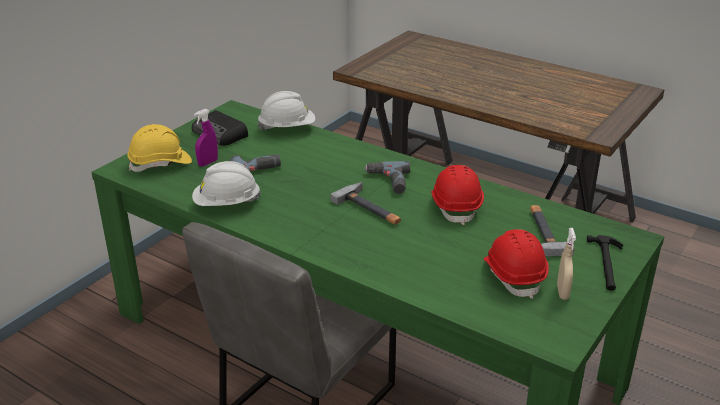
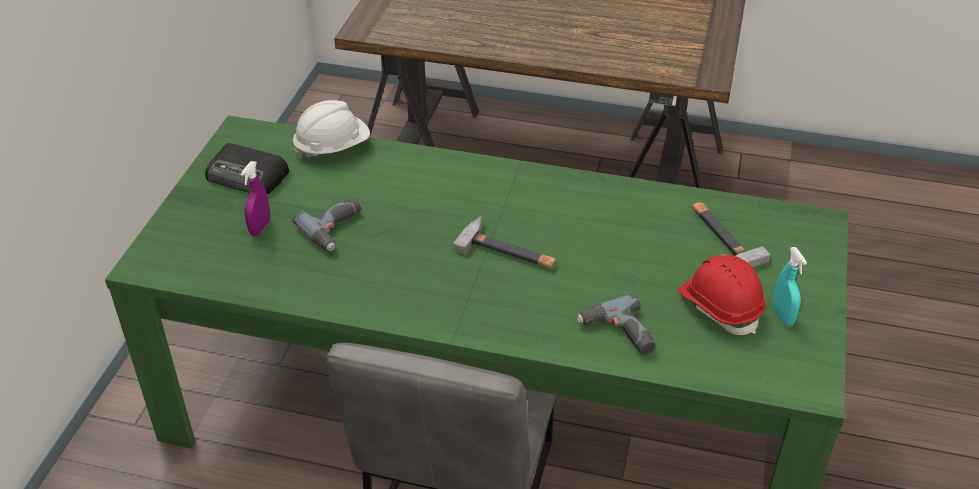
camera: 20 degrees left, 10 degrees up
yellow hard hat [127,124,192,172] -> none
white hard hat [192,161,261,206] -> none
power drill [364,161,410,194] -> power drill moved to [576,293,655,355]
red hard hat [431,165,484,225] -> none
beige spray bottle [557,228,576,300] -> turquoise spray bottle [772,247,807,326]
hammer [587,235,623,291] -> none

